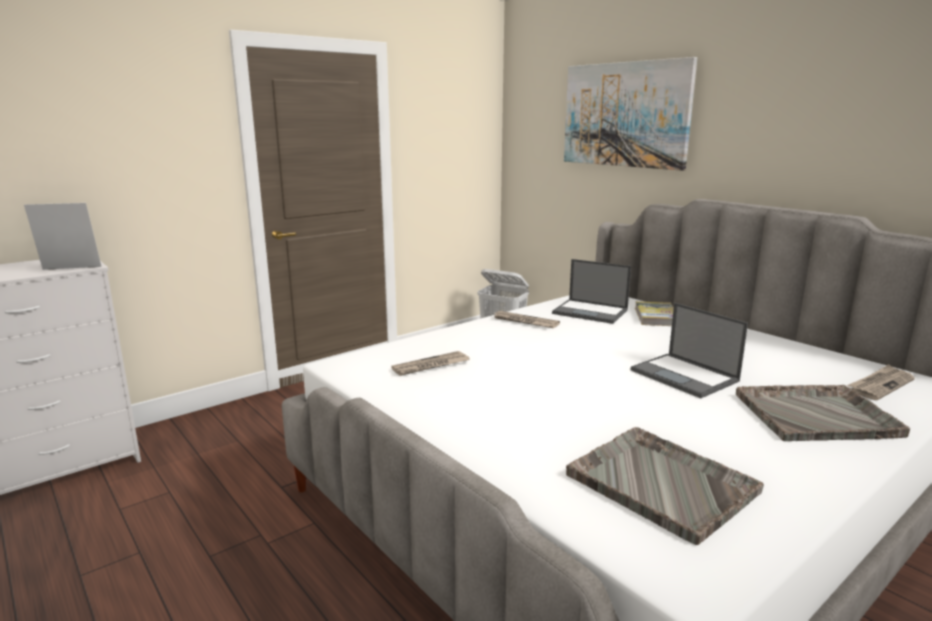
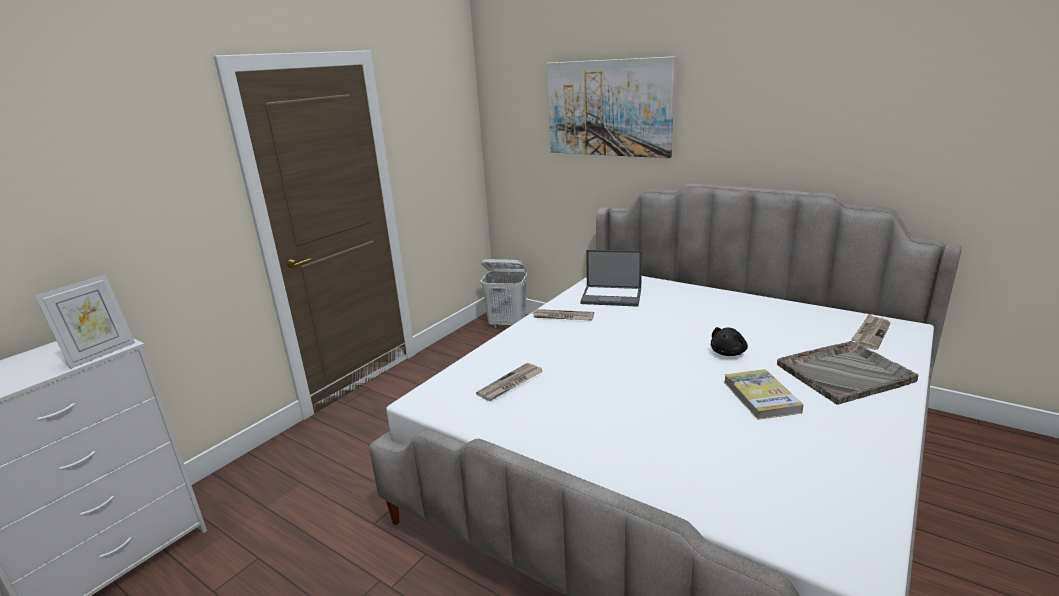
camera: 15 degrees left, 5 degrees up
picture frame [24,203,102,270] -> picture frame turned 150 degrees clockwise [35,275,135,369]
grey tray [566,427,764,545] -> none
laptop [631,303,748,398] -> black plush toy [711,327,748,356]
book [635,301,674,326] -> book moved to [724,369,803,420]

